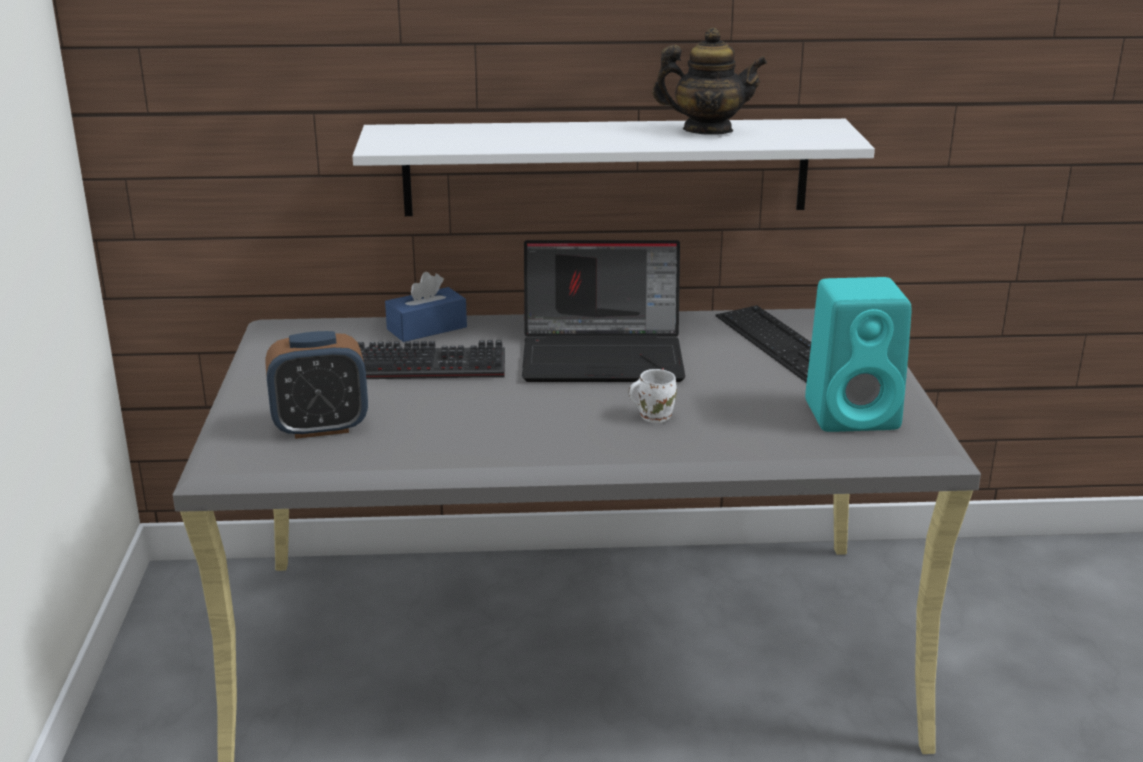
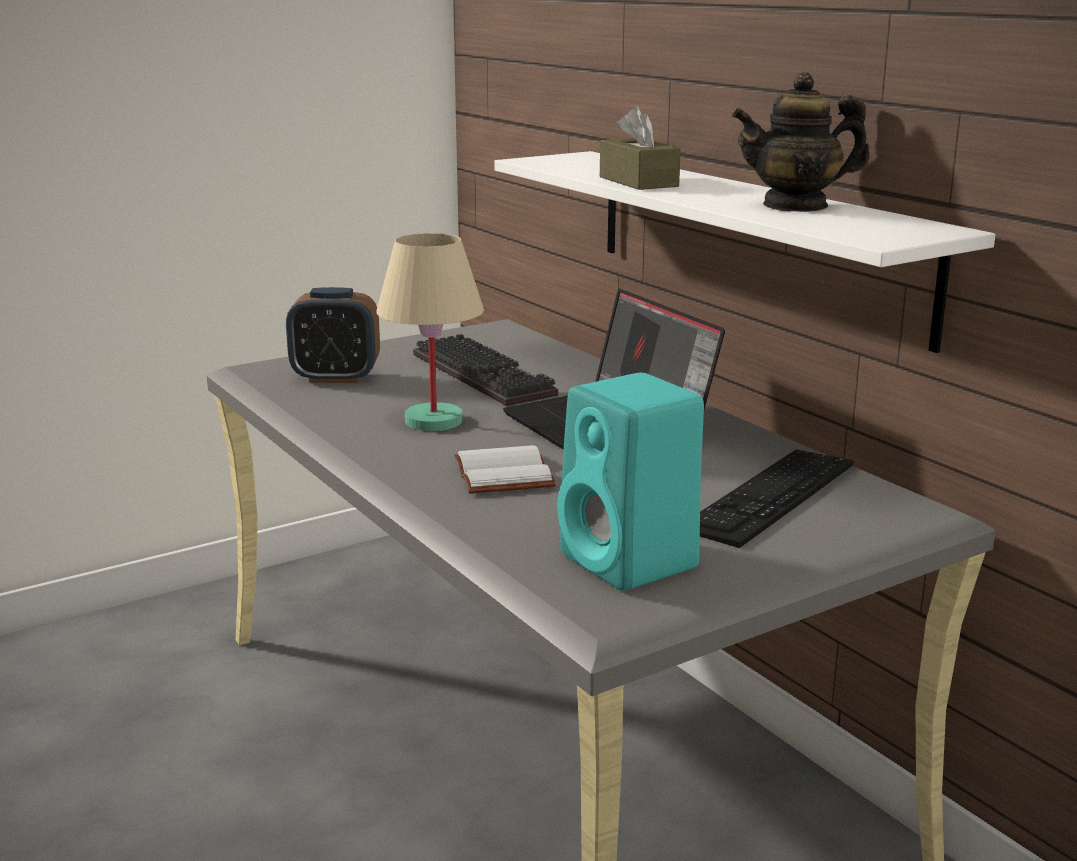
camera: 60 degrees right, 5 degrees down
alarm clock [266,331,368,439] -> alarm clock turned 45 degrees counterclockwise [286,287,380,383]
blue tissue box [385,272,467,342] -> none
white mug [629,369,677,423] -> white book [454,445,556,494]
teapot [652,28,767,135] -> teapot turned 105 degrees clockwise [732,72,870,212]
none -> beige table lamp [376,233,484,431]
none -> brown tissue box [600,106,681,190]

